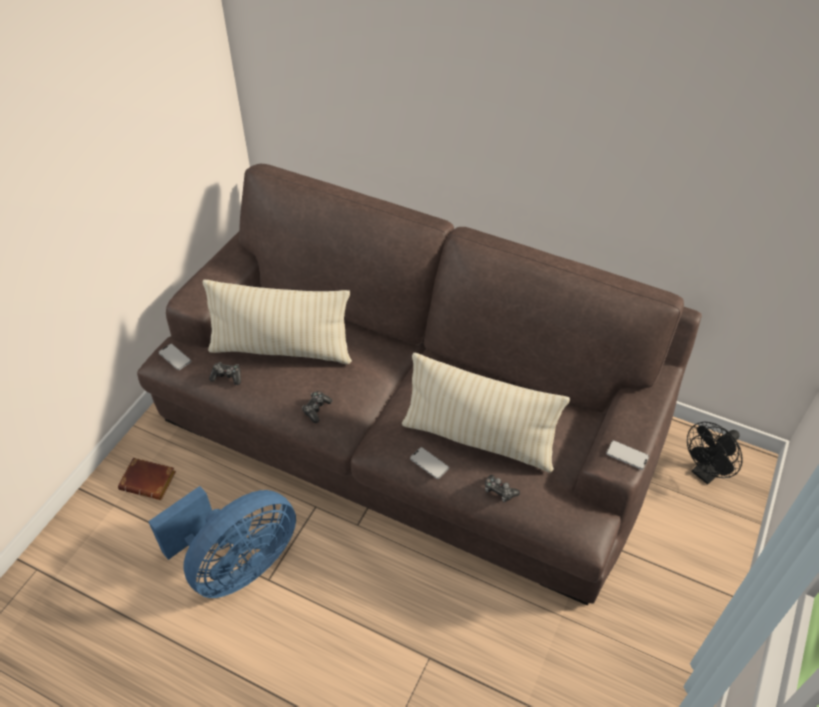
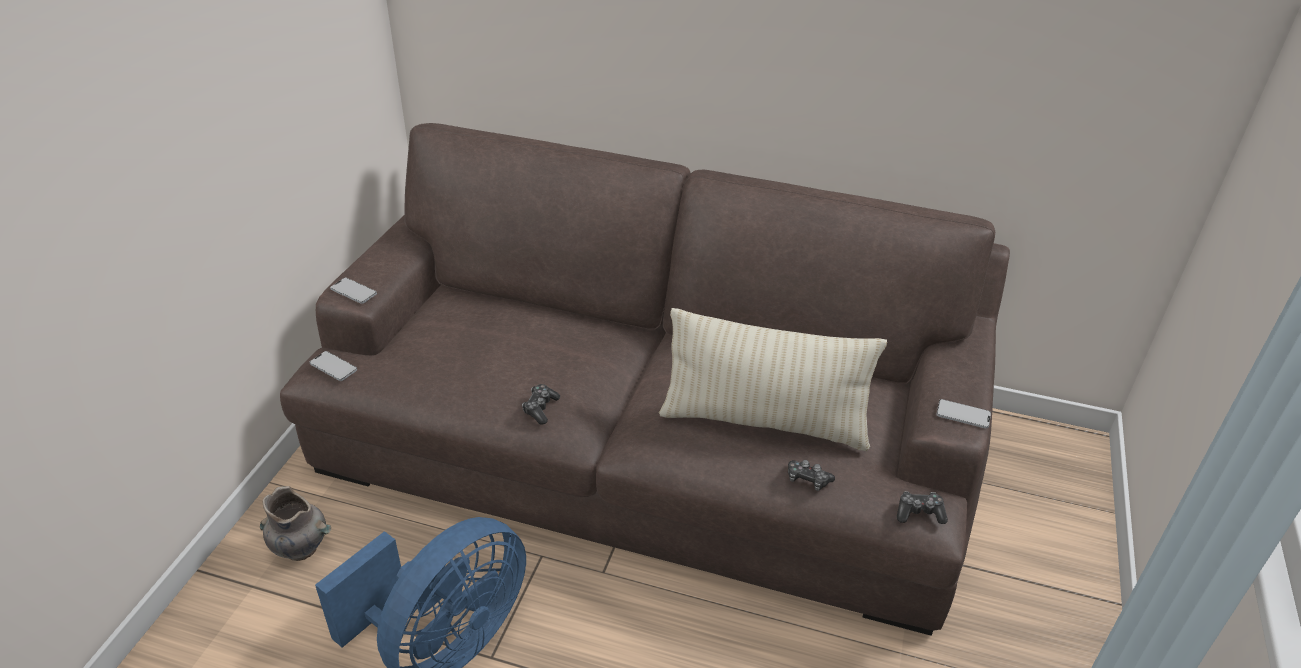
camera: 10 degrees left, 10 degrees down
brown book [118,458,176,500] -> grey vase [260,486,331,561]
beige pillow [203,280,352,364] -> none
game controller [209,362,241,385] -> game controller moved to [897,491,948,524]
phone [410,447,449,479] -> phone moved to [330,278,377,304]
black fan [687,422,743,485] -> none

